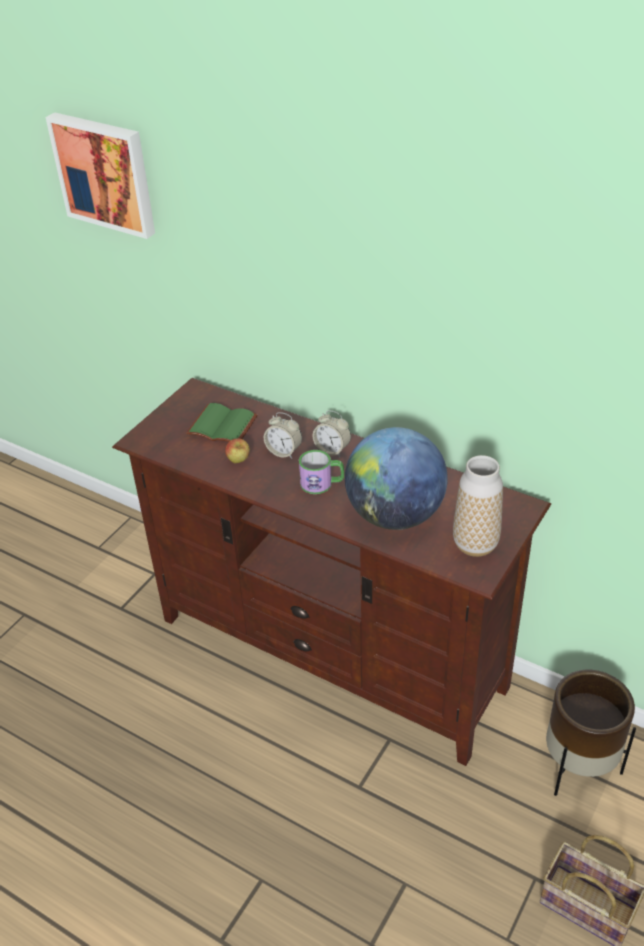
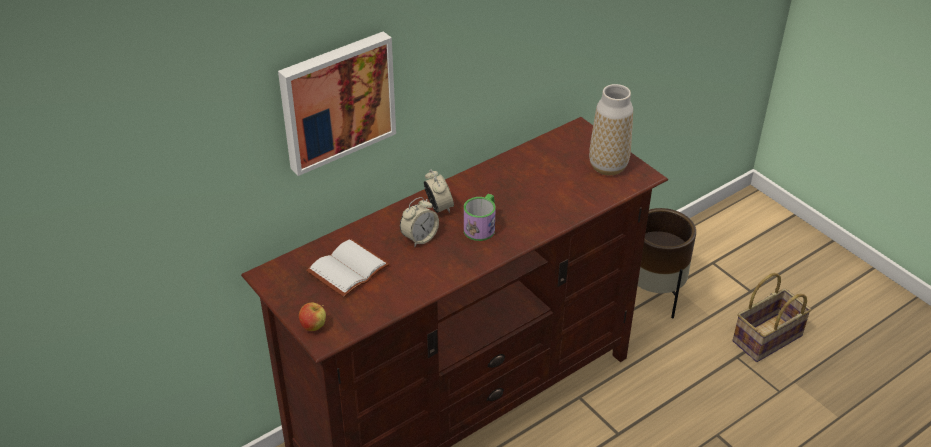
camera: 70 degrees left, 0 degrees up
picture [46,113,155,239] -> picture moved to [278,31,396,176]
green book [186,403,258,442] -> white book [306,239,390,297]
apple [225,438,250,463] -> apple moved to [299,303,326,331]
alarm clock [313,410,351,457] -> alarm clock turned 75 degrees counterclockwise [424,169,454,213]
globe [345,427,448,530] -> none

